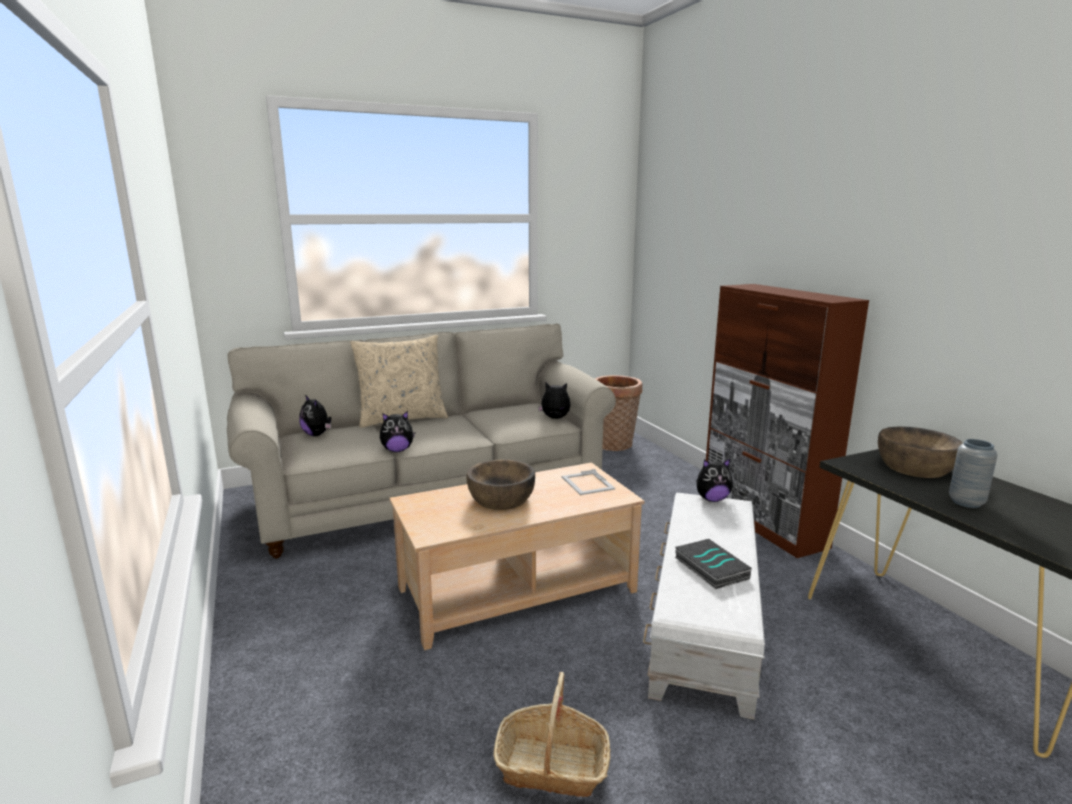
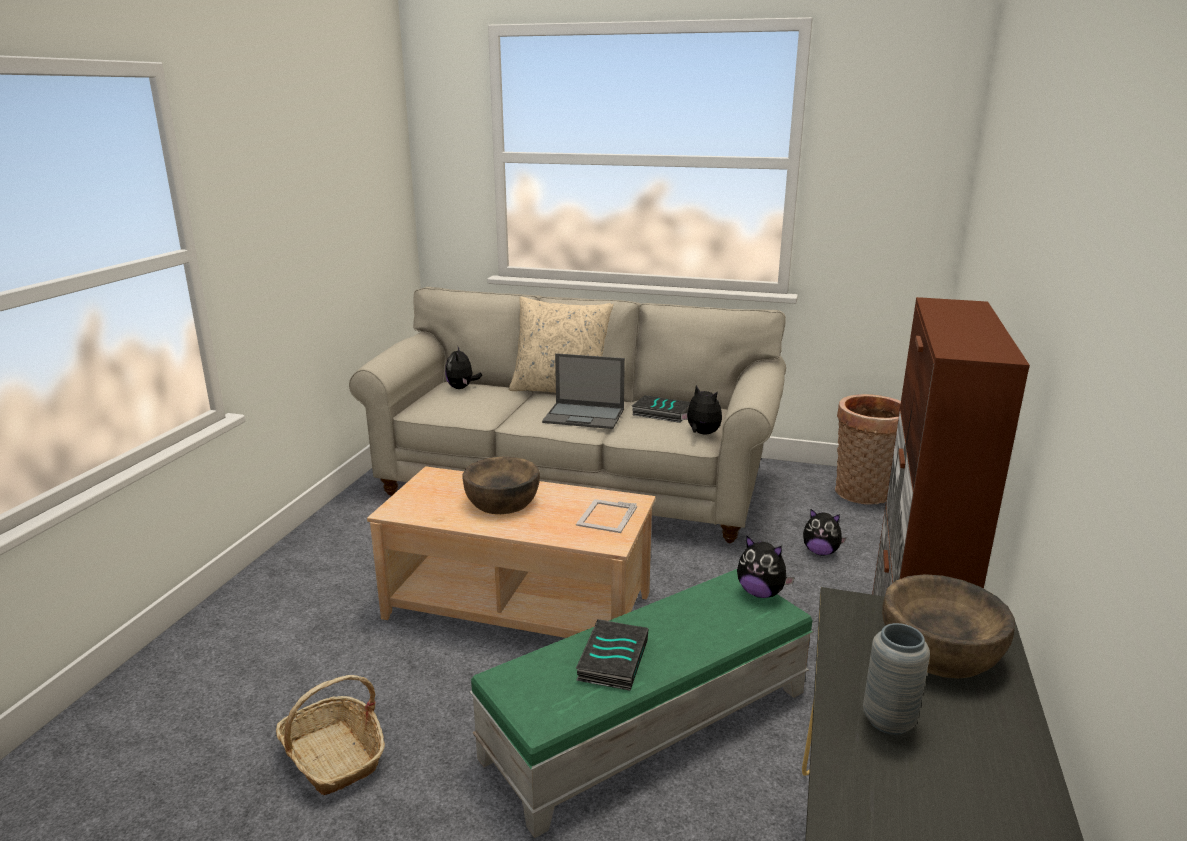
camera: 40 degrees right, 5 degrees up
plush toy [380,411,415,452] -> plush toy moved to [803,509,847,555]
white ottoman [643,493,765,720] -> green ottoman [470,569,813,838]
none -> laptop [542,353,625,429]
none -> book [632,395,690,423]

